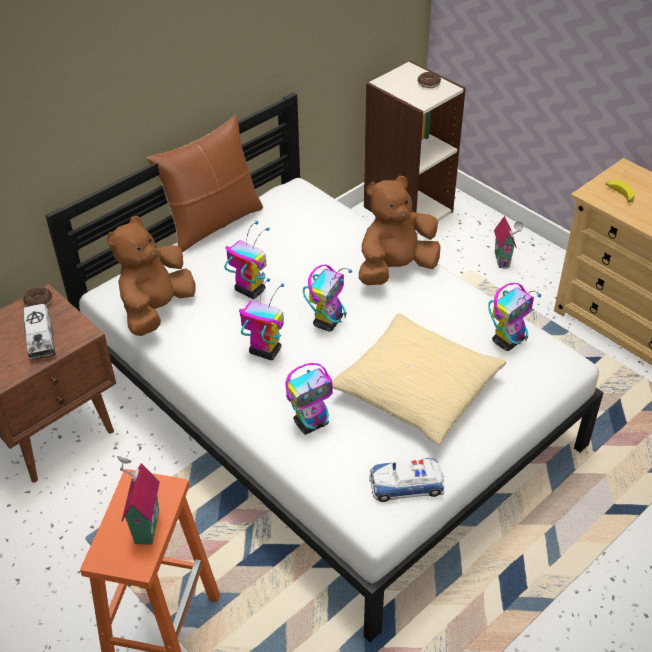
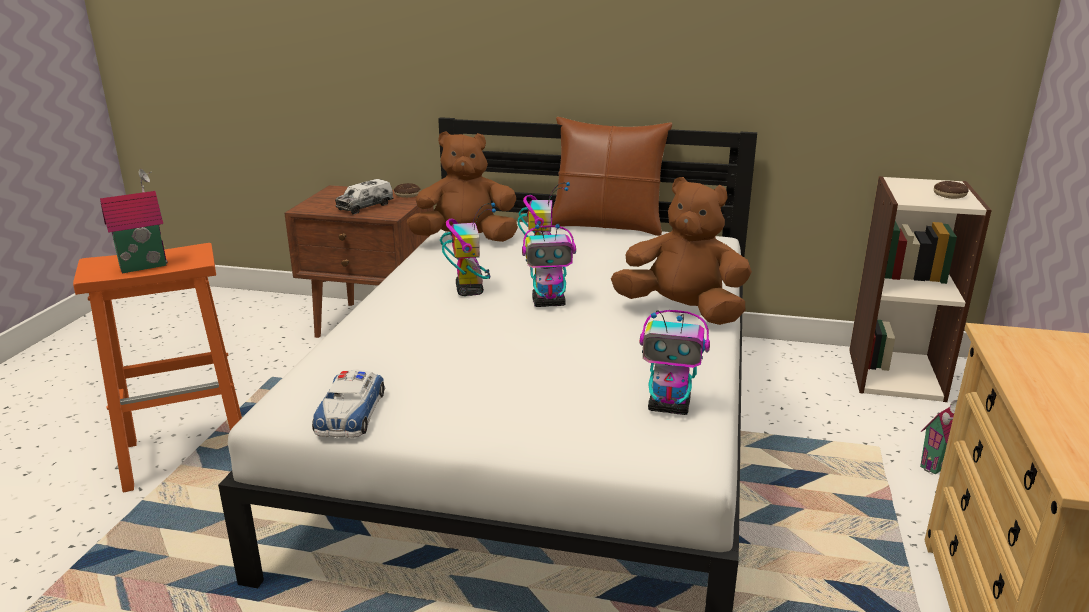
camera: 55 degrees right, 20 degrees down
toy robot [286,363,333,435] -> none
beige pillow [332,313,506,444] -> none
toy car [369,458,444,502] -> toy car turned 135 degrees counterclockwise [312,370,385,438]
banana [605,180,635,202] -> none

